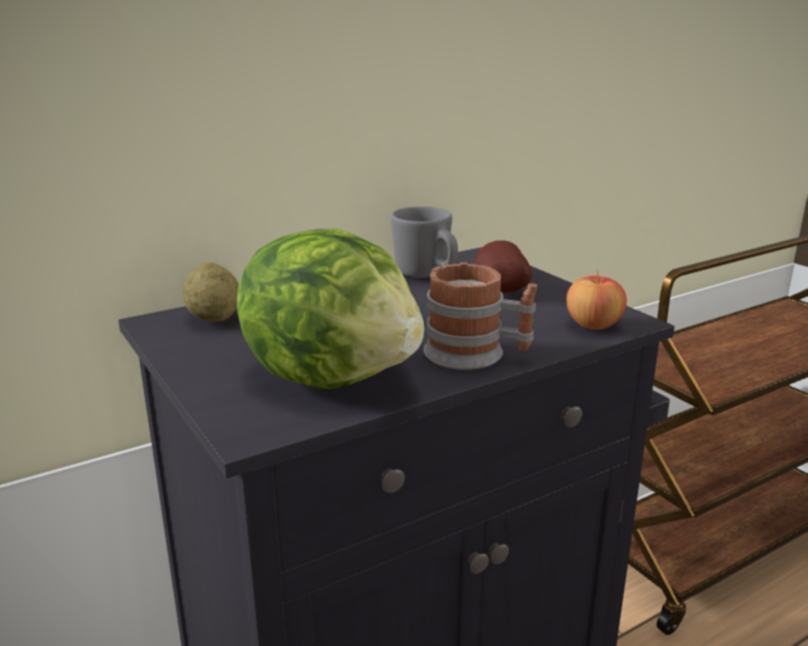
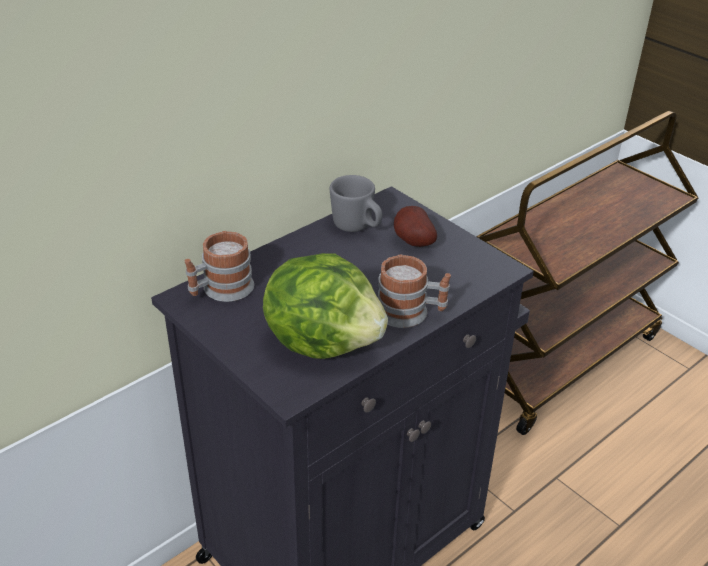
camera: 10 degrees left, 15 degrees up
potato [183,262,239,322] -> mug [185,231,254,302]
apple [567,270,627,330] -> none

